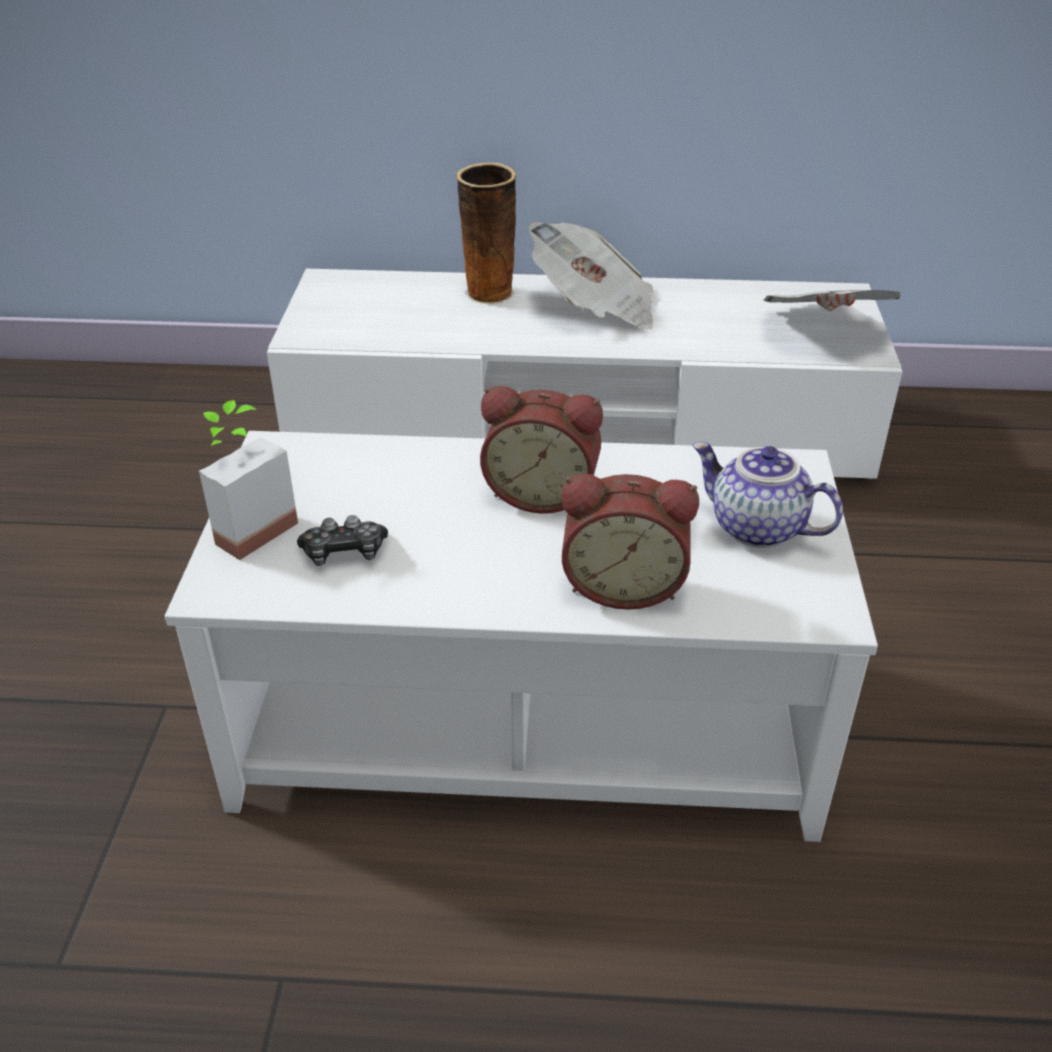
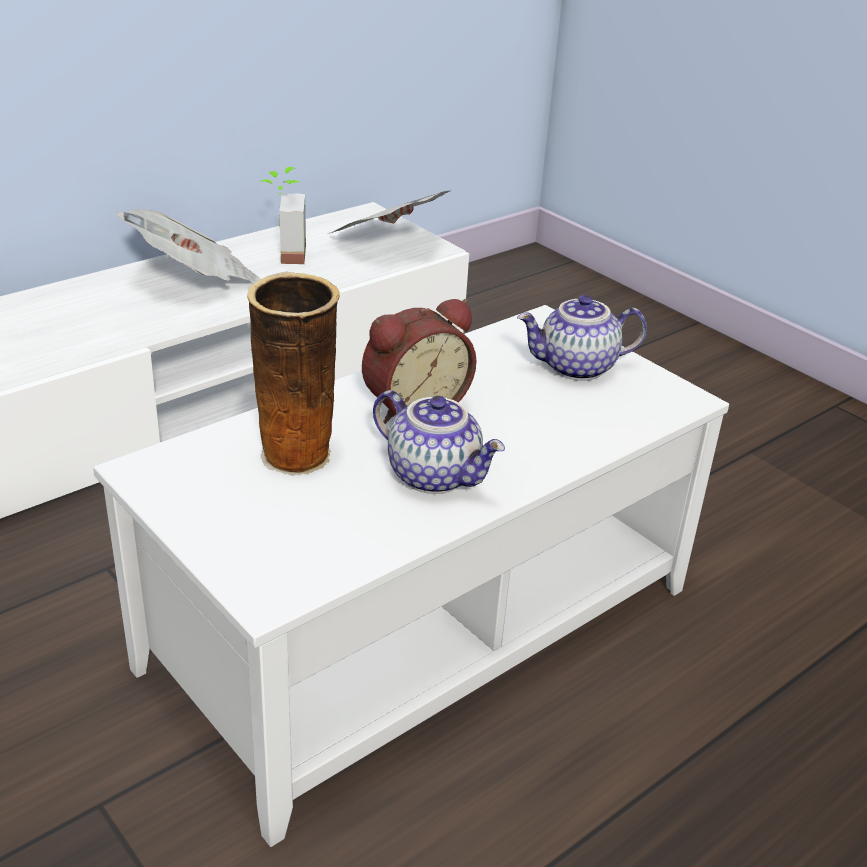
camera: 45 degrees left, 5 degrees down
potted plant [199,400,298,560] -> potted plant moved to [259,167,306,264]
game controller [297,515,388,566] -> none
vase [456,162,516,304] -> vase moved to [247,272,339,476]
alarm clock [561,474,699,610] -> none
none -> teapot [373,390,505,494]

